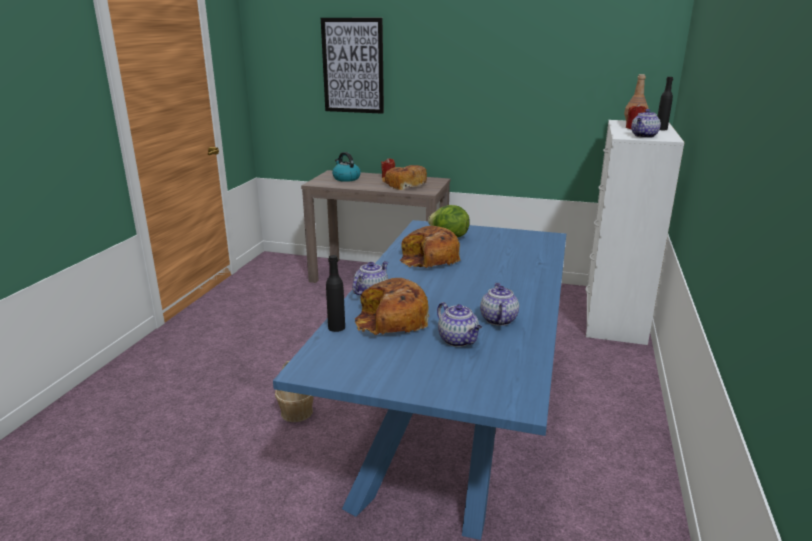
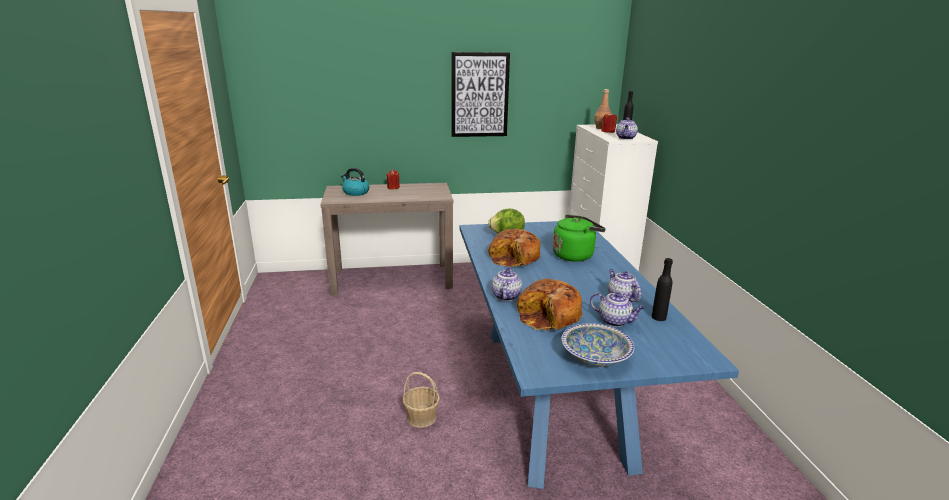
camera: 25 degrees left, 0 degrees up
picture [321,18,384,114] -> picture moved to [452,52,510,137]
black bottle [326,255,345,332] -> black bottle moved to [652,258,673,321]
bread [382,165,427,190] -> none
none -> green kettle [553,214,606,262]
none -> bowl [561,323,634,367]

